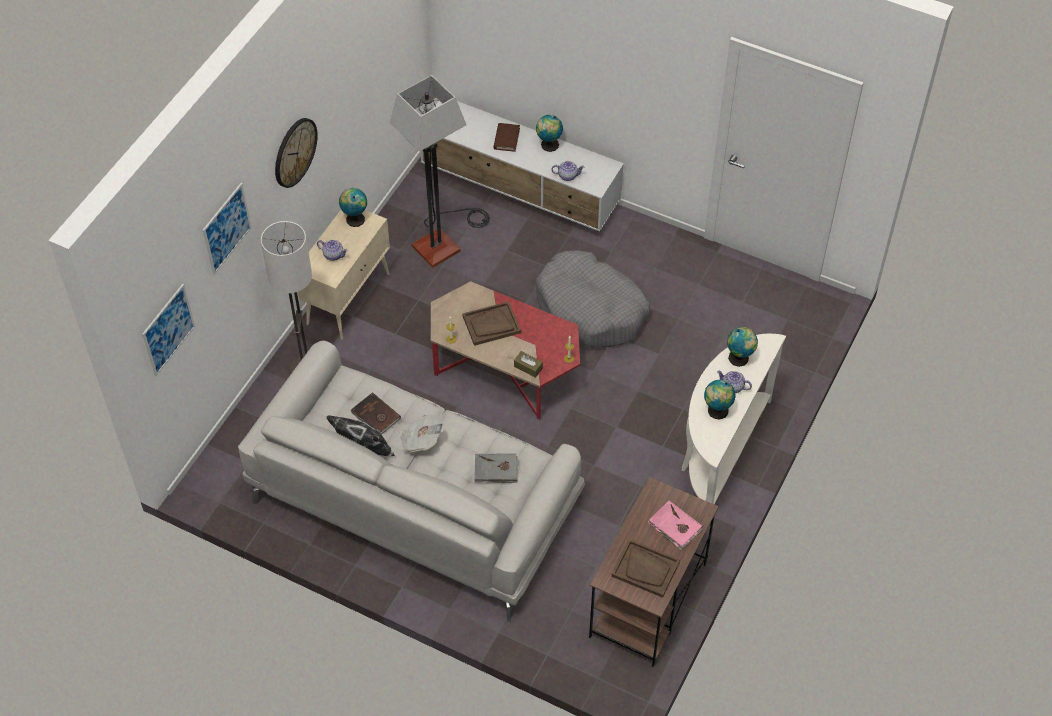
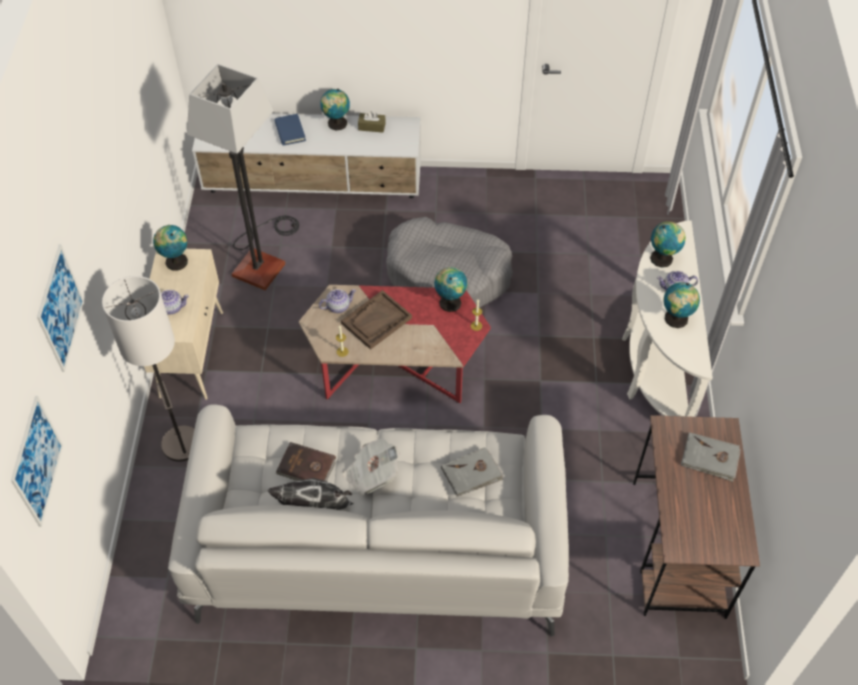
camera: 25 degrees left, 0 degrees up
wall clock [275,118,318,188] -> none
brown book [493,123,520,152] -> blue book [274,114,306,146]
brown tissue box [514,351,543,378] -> brown tissue box moved to [358,111,386,133]
teapot [551,161,585,181] -> teapot moved to [319,289,356,313]
brown tray [611,539,680,598] -> none
pink book [648,501,703,550] -> grey book [681,432,741,482]
none -> globe [434,267,468,312]

